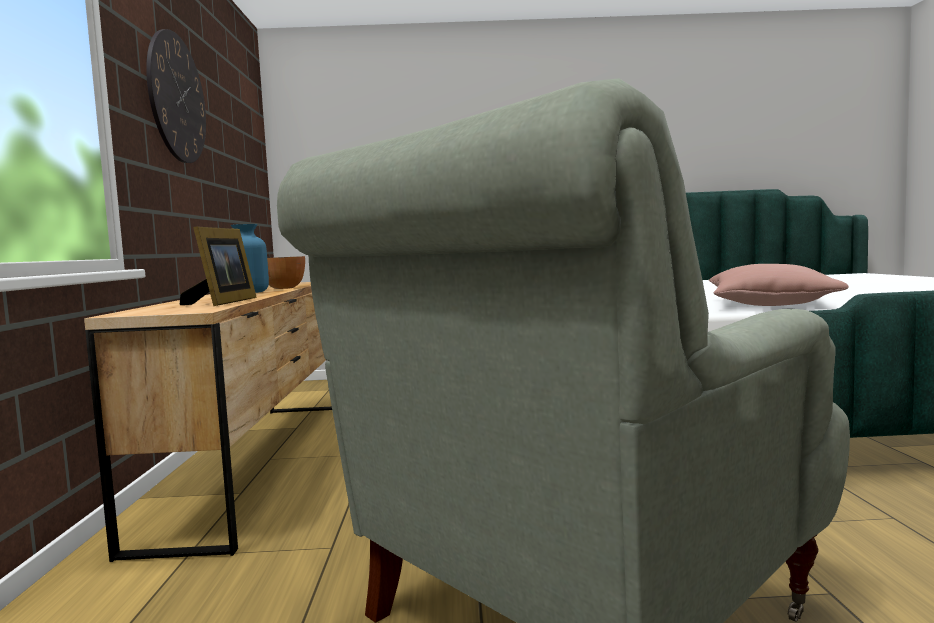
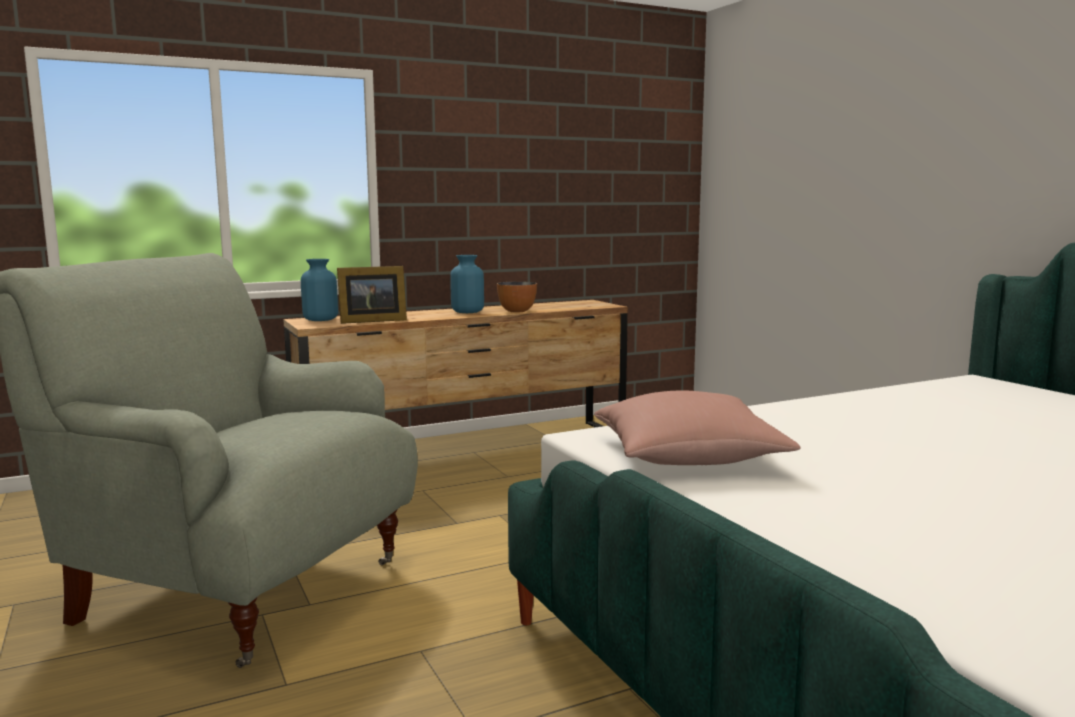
camera: 65 degrees right, 5 degrees up
wall clock [146,29,206,163] -> none
none -> blue vase [301,259,338,321]

